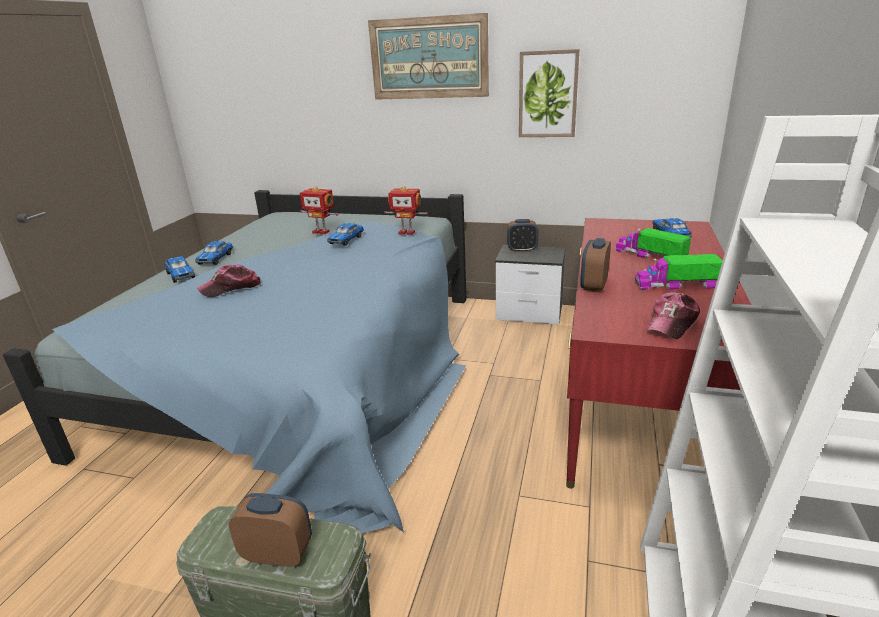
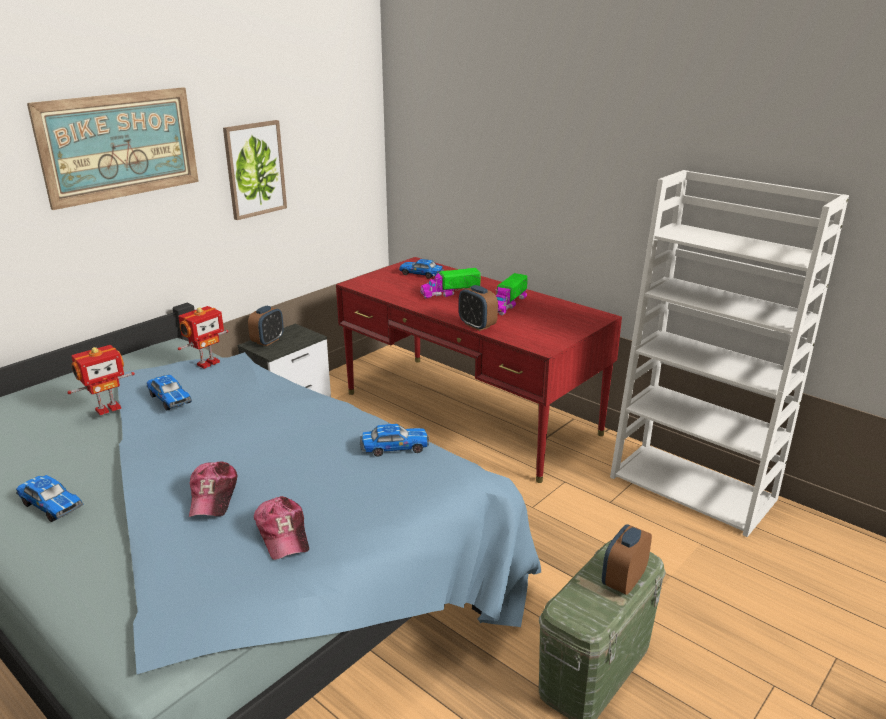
camera: 65 degrees left, 0 degrees up
toy car [165,256,195,283] -> toy car moved to [360,424,429,457]
cap [646,292,700,339] -> cap moved to [254,496,309,560]

